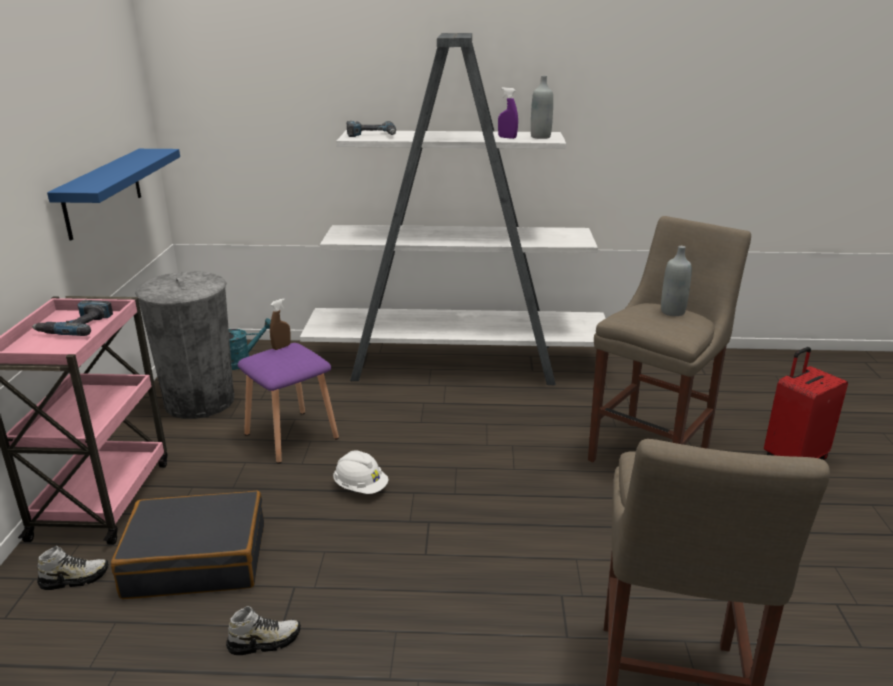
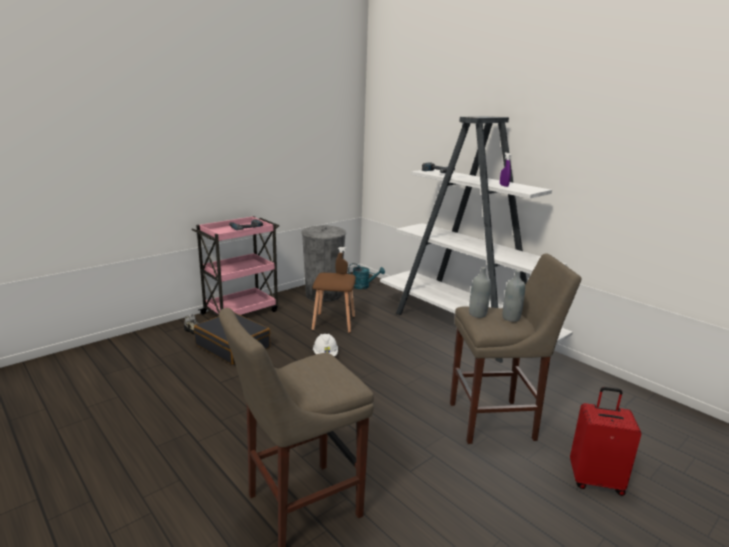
camera: 45 degrees right, 5 degrees down
blue shelf [47,149,180,240] -> none
shoe [226,606,301,655] -> none
purple stool [237,343,339,464] -> brown stool [312,273,356,333]
grey bottle [531,75,553,139] -> grey bottle moved to [469,267,491,318]

